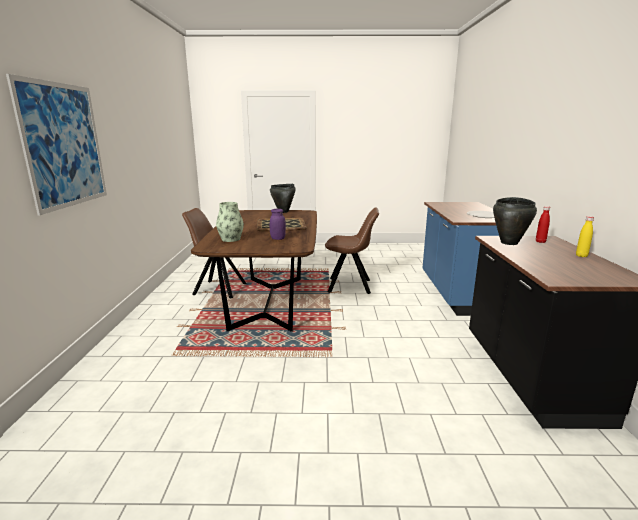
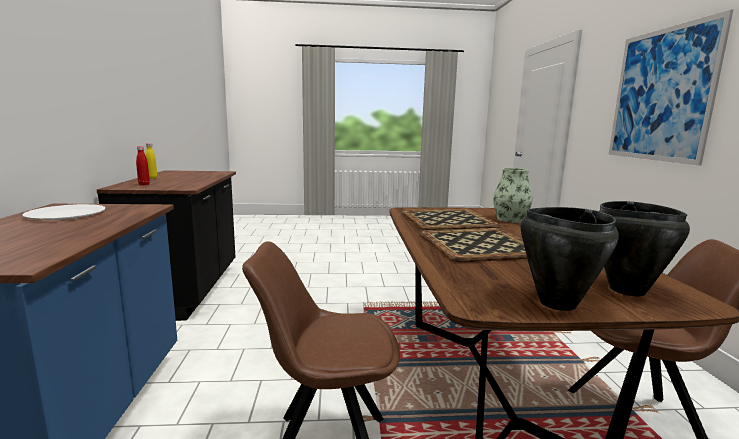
camera: 175 degrees right, 5 degrees down
purple jar [270,209,286,240] -> tray [402,209,500,230]
black cooking pot [493,197,537,245] -> black cooking pot moved to [599,201,690,296]

